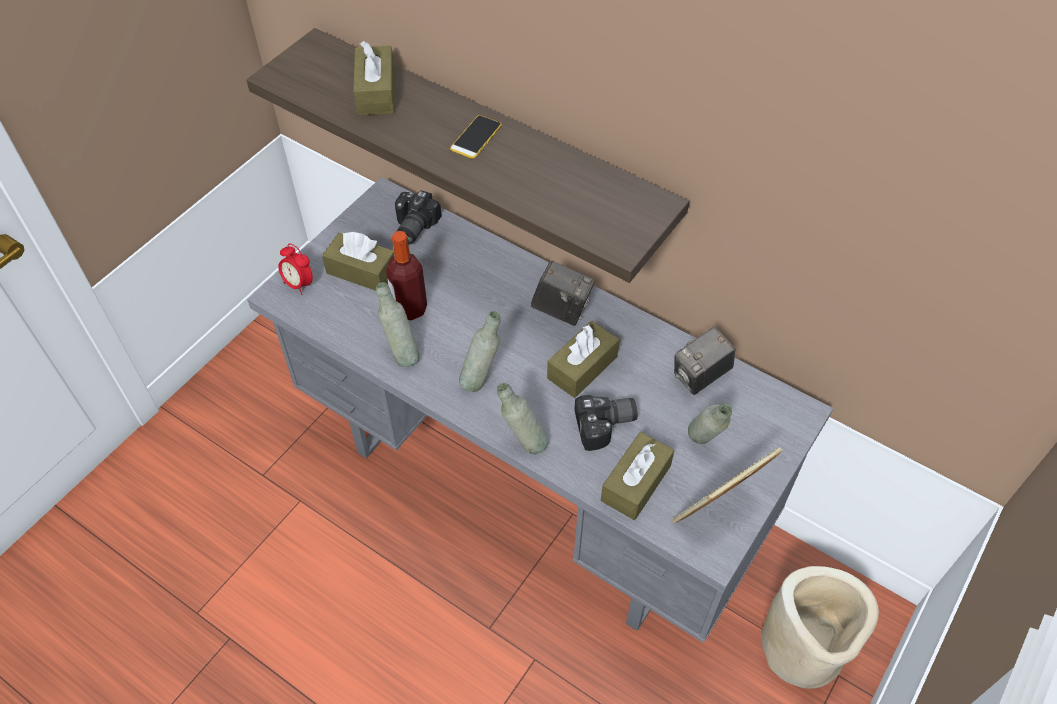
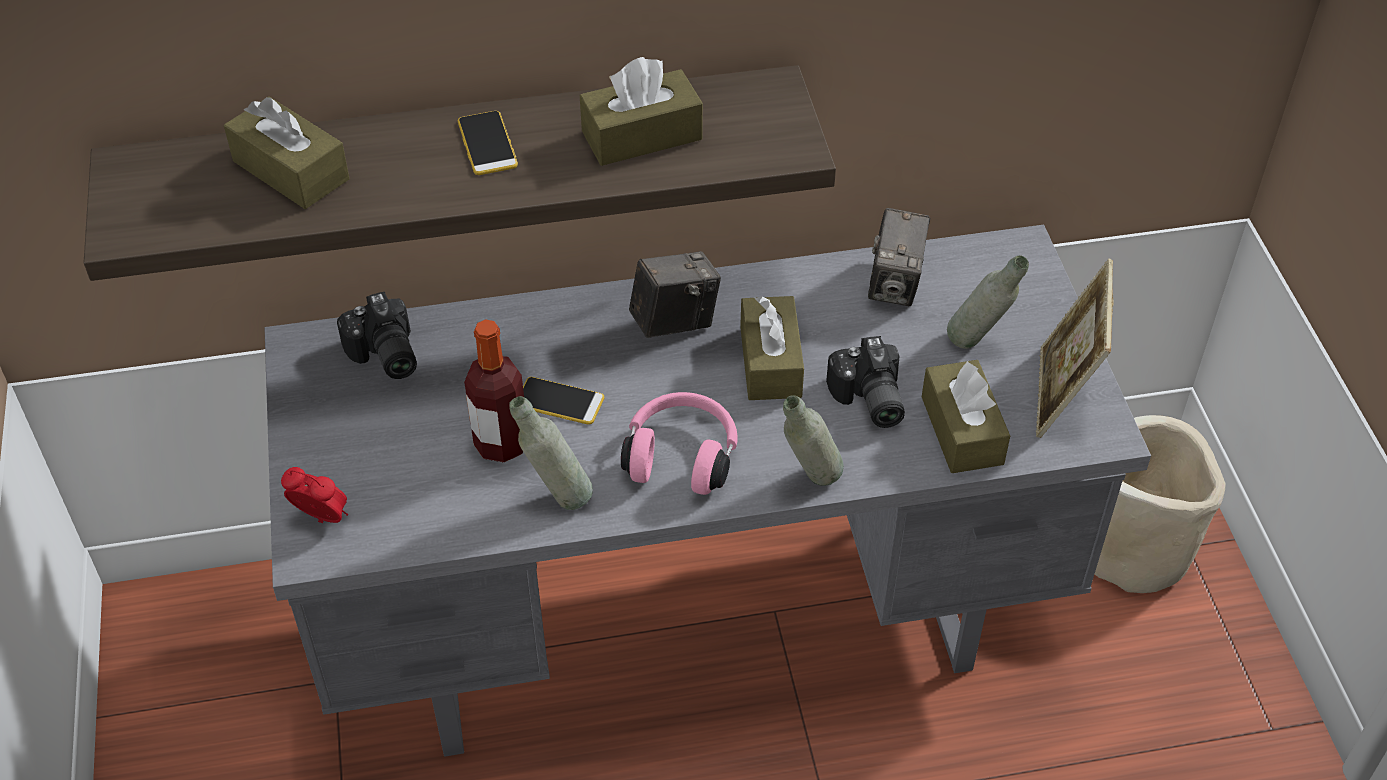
camera: 45 degrees left, 5 degrees down
alarm clock [278,244,313,295] -> alarm clock turned 150 degrees counterclockwise [281,467,348,523]
brown tissue box [322,232,394,291] -> brown tissue box moved to [580,57,703,166]
grey bottle [459,311,500,392] -> pink headphones [621,392,737,495]
camera [575,394,637,451] -> camera turned 135 degrees clockwise [826,336,905,428]
none -> phone [523,377,605,425]

